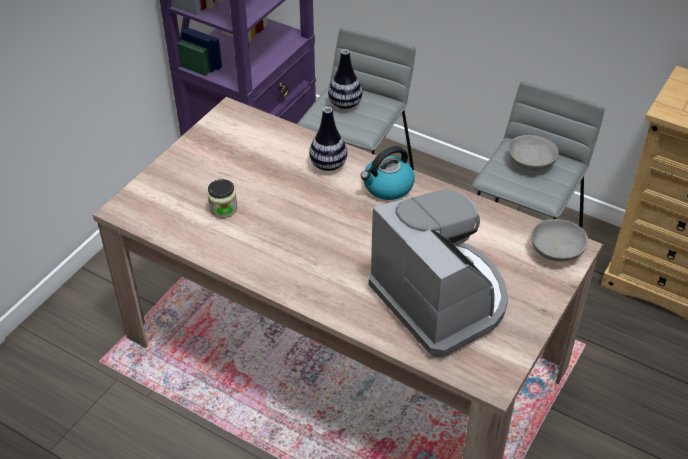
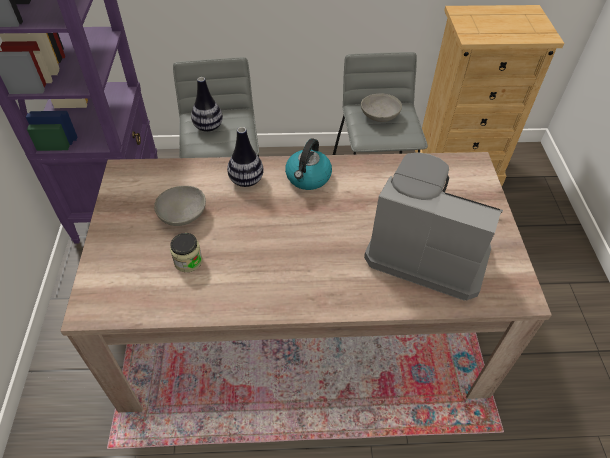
camera: 35 degrees left, 5 degrees up
grey bowl [531,219,588,261] -> grey bowl moved to [154,186,206,226]

